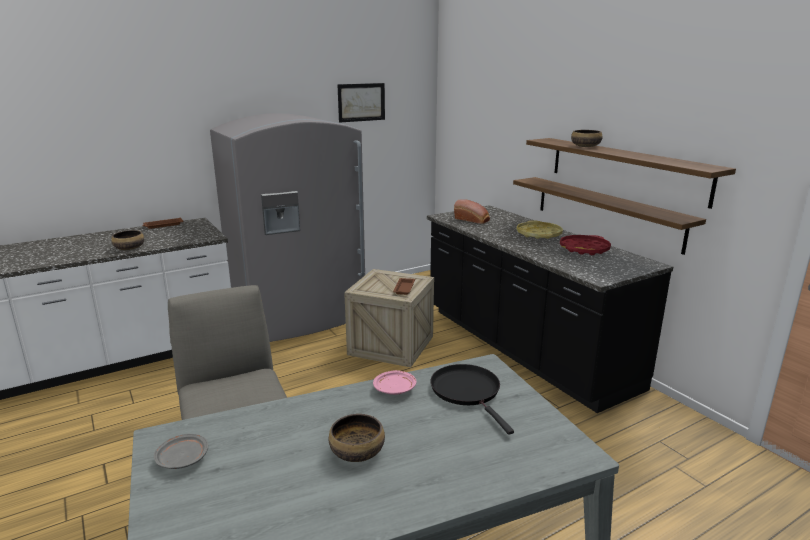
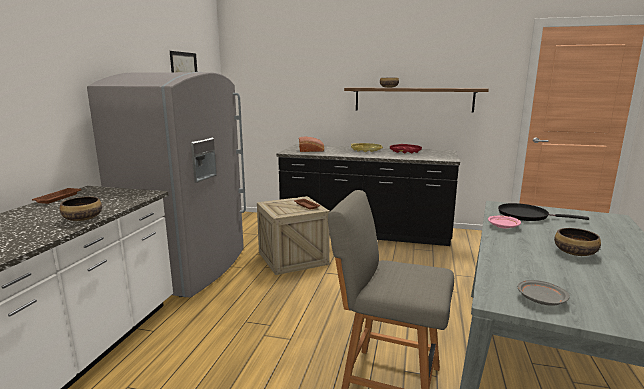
camera: 45 degrees left, 5 degrees down
shelf [513,177,706,255] -> none

